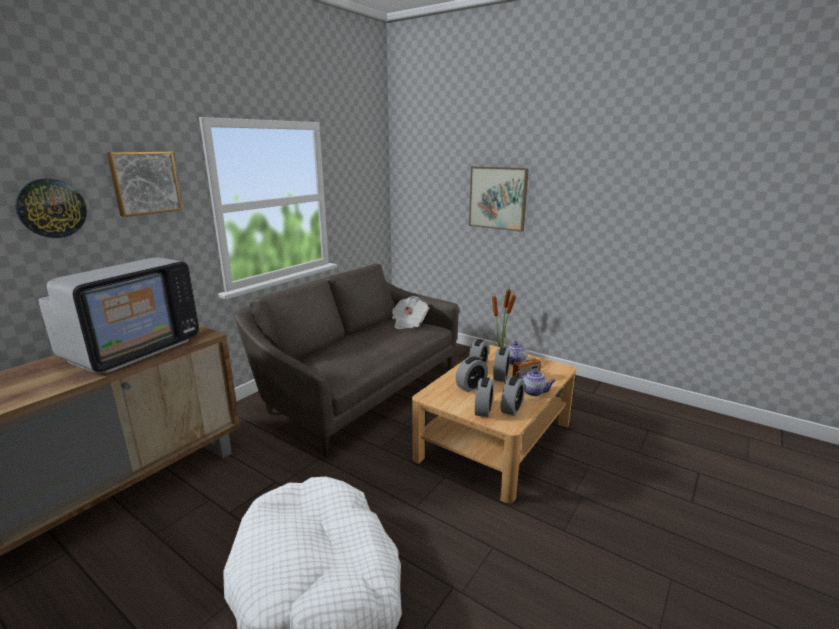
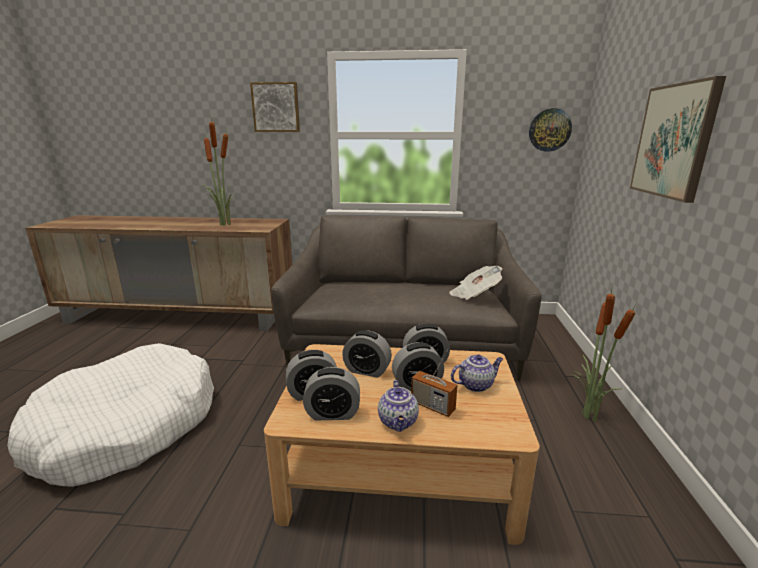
camera: 60 degrees right, 0 degrees up
wall clock [15,178,87,238] -> wall clock moved to [529,108,572,152]
television [38,257,199,374] -> potted plant [204,120,236,226]

